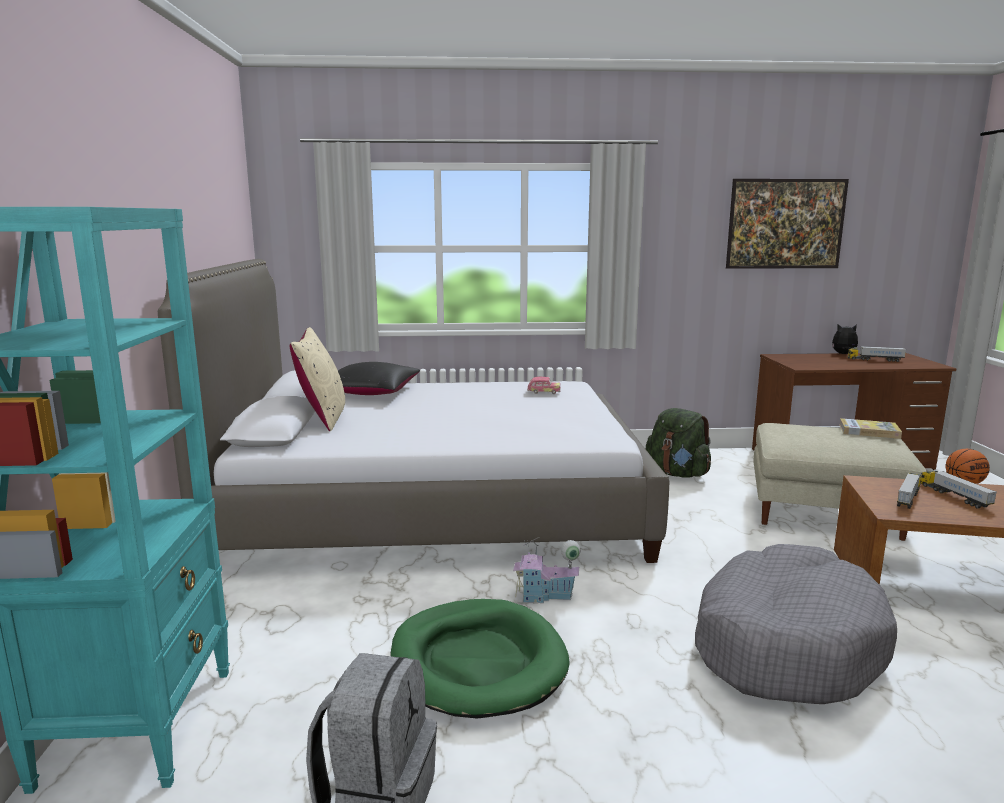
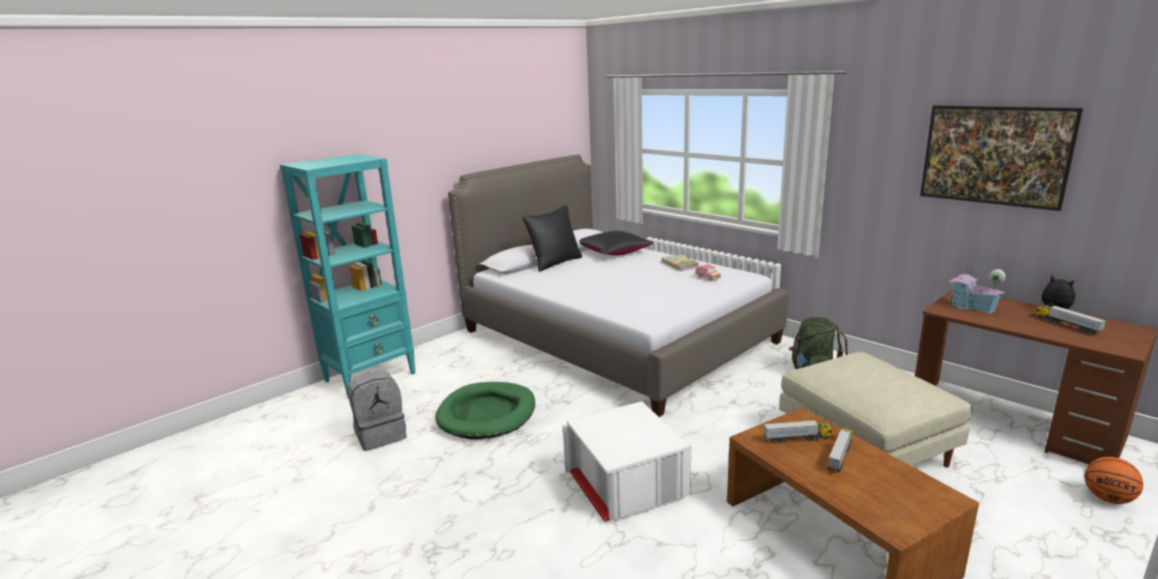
camera: 50 degrees right, 5 degrees up
beige pillow [290,327,345,432] -> black pillow [522,205,582,272]
toy house [513,537,580,604] -> toy house moved to [948,262,1006,313]
grey dog bed [695,544,897,704] -> white storage box [563,401,691,522]
book [840,418,902,439] -> book moved to [662,254,699,271]

